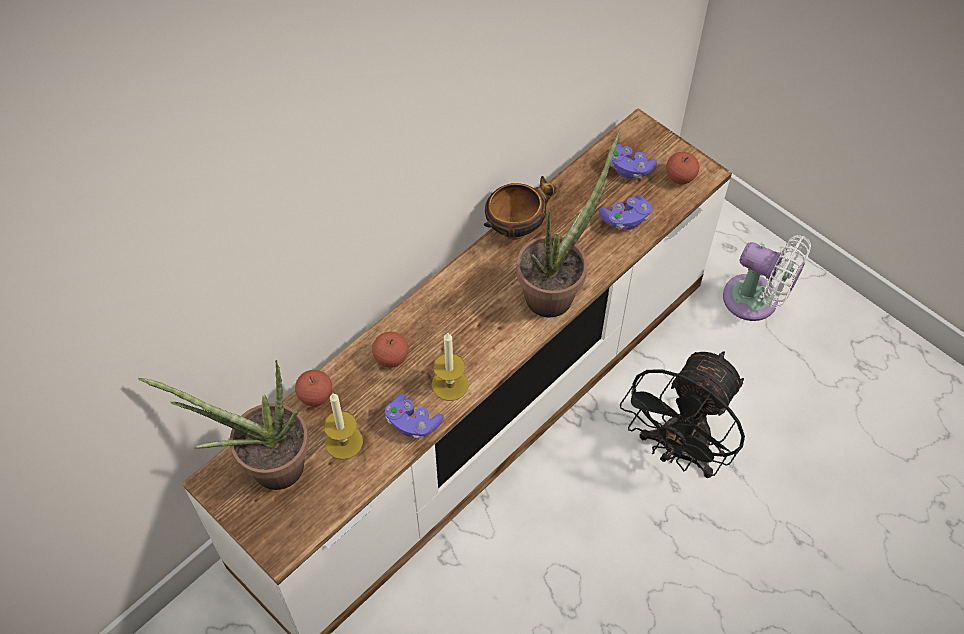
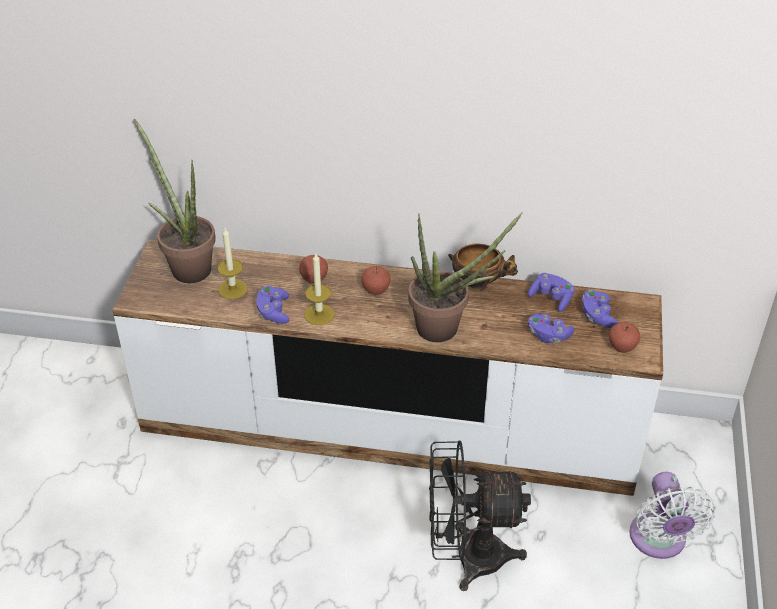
camera: 55 degrees right, 15 degrees down
apple [295,370,332,406] -> apple moved to [361,266,391,295]
none -> purple game controller [528,273,575,312]

